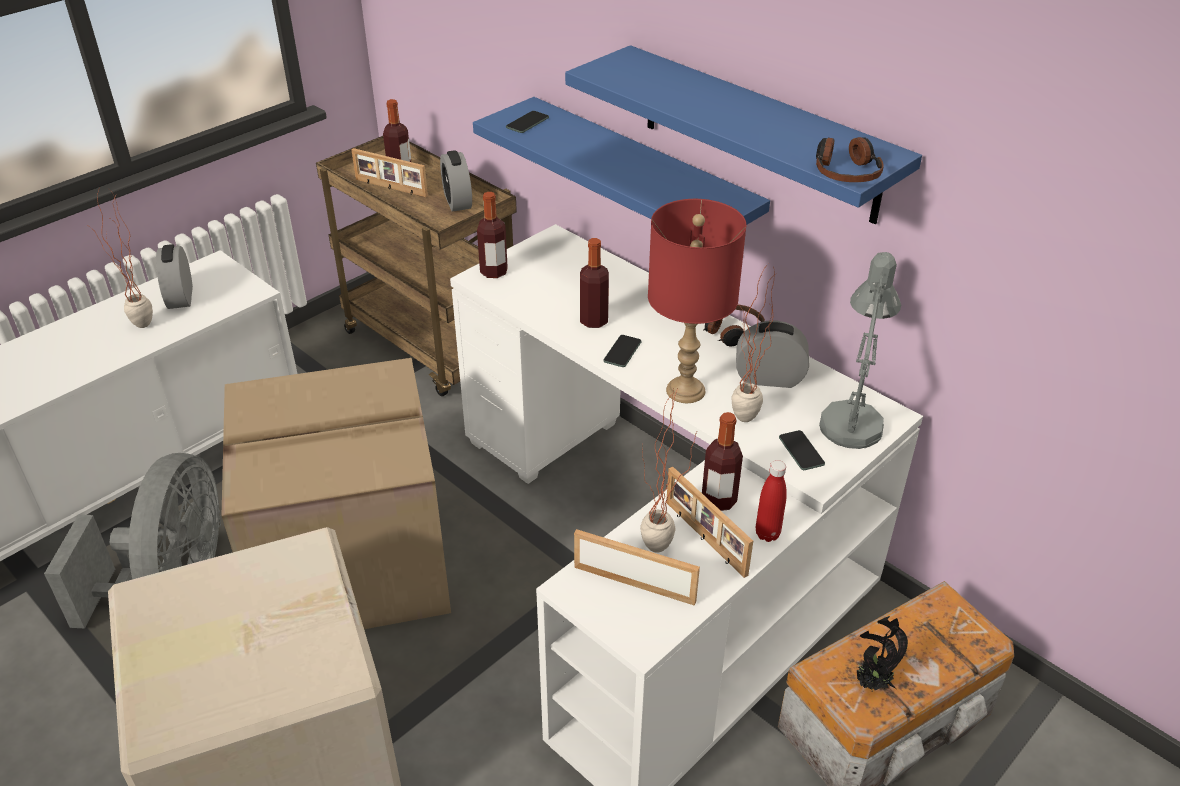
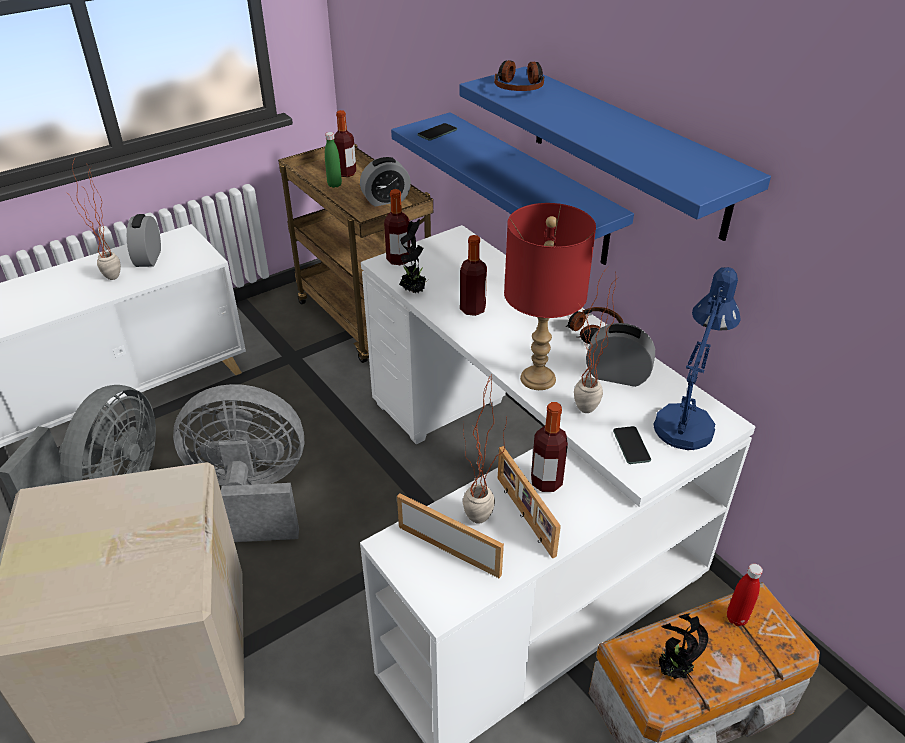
camera: 10 degrees right, 0 degrees up
cardboard box [221,358,451,629] -> grey fan [173,384,304,542]
picture frame [352,148,428,197] -> green bottle [325,132,342,188]
alarm clock [440,150,472,212] -> alarm clock turned 105 degrees counterclockwise [360,157,411,207]
phone [603,335,642,367] -> none
red bottle [756,460,787,542] -> red bottle moved to [727,564,763,626]
headphones [816,137,884,182] -> headphones moved to [494,60,544,91]
grey table lamp [819,252,901,449] -> blue table lamp [653,267,741,450]
none -> potted plant [399,219,428,294]

